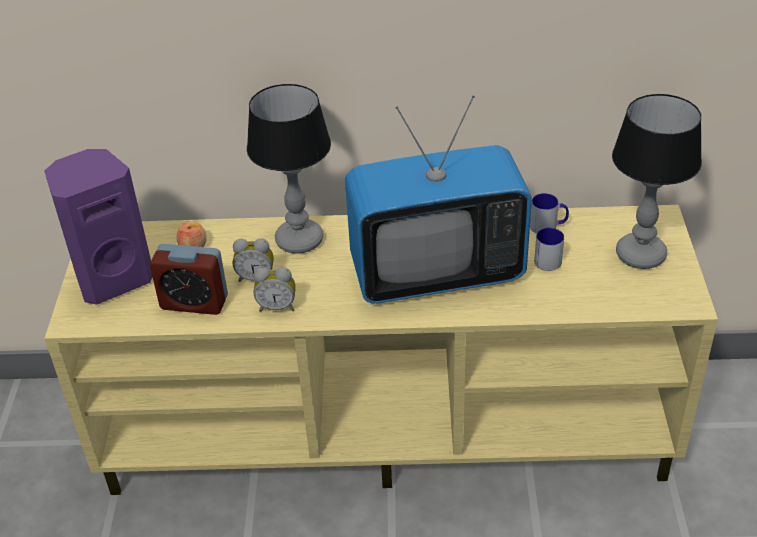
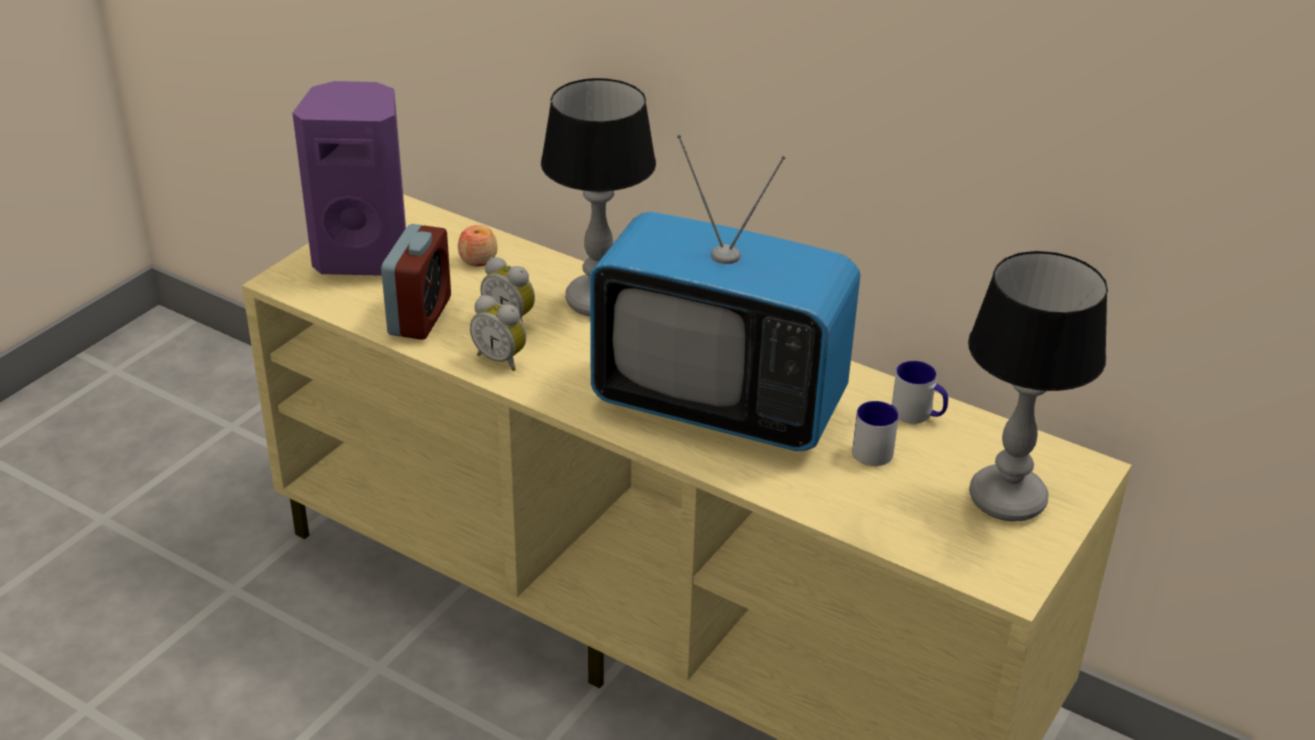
camera: 30 degrees right, 5 degrees down
alarm clock [150,244,228,315] -> alarm clock turned 120 degrees counterclockwise [381,224,451,340]

